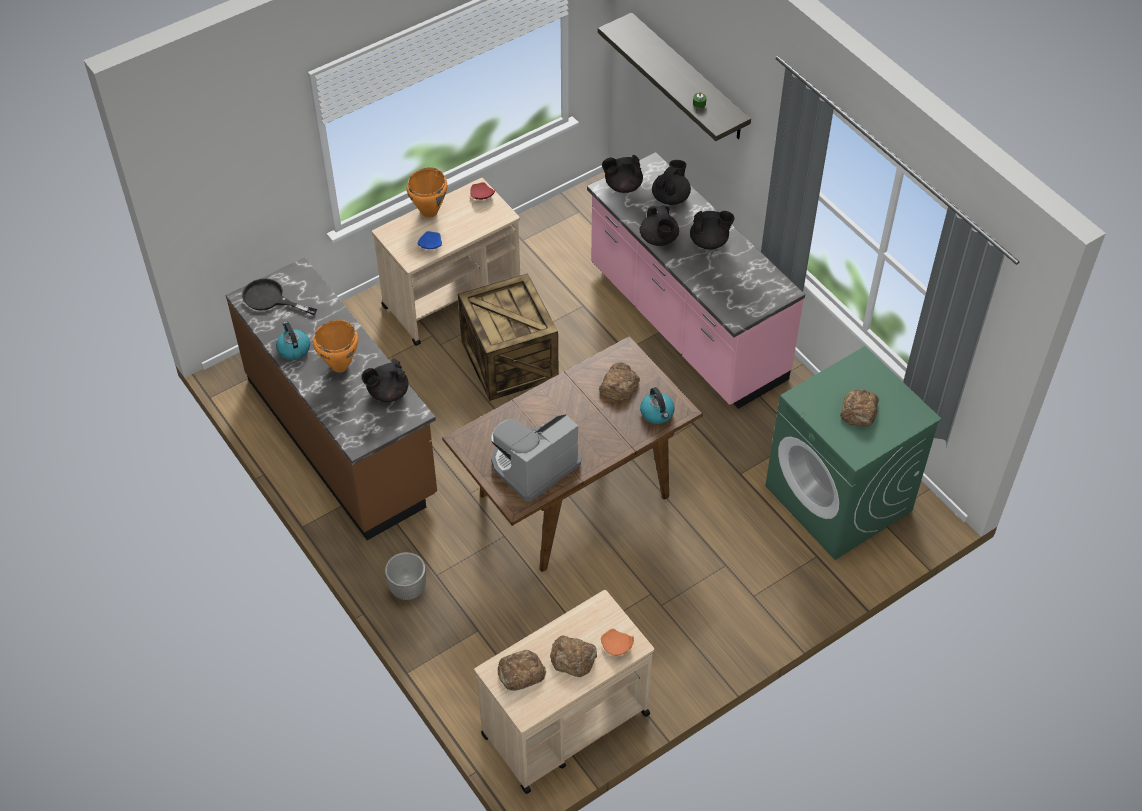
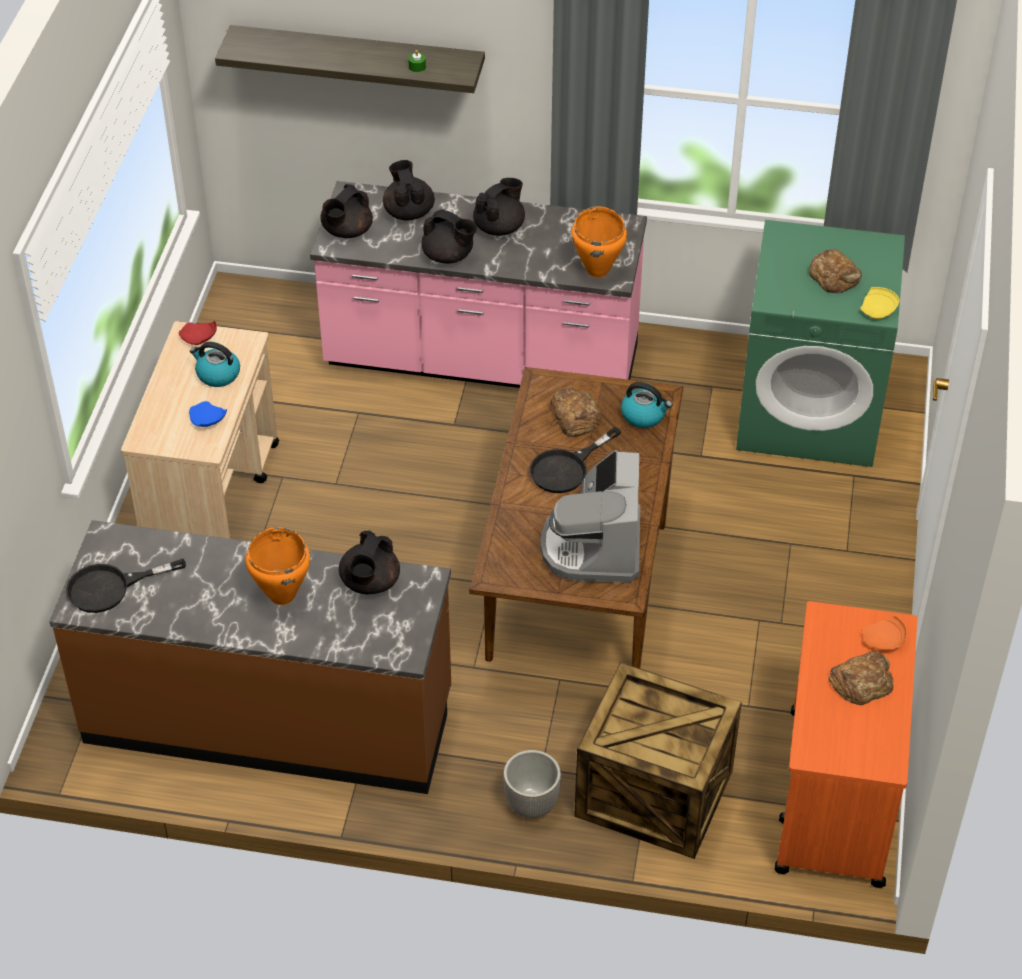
camera: 45 degrees left, 5 degrees down
kettle [276,321,310,360] -> kettle moved to [190,342,240,387]
orange cooking pot [407,167,447,218] -> orange cooking pot moved to [571,206,627,278]
crate [458,273,558,401] -> crate moved to [574,662,742,859]
beige cart [474,590,654,794] -> orange cart [774,601,917,888]
bread [498,650,546,691] -> none
none -> black frying pan [530,427,622,493]
none -> yellow plate [861,287,900,319]

